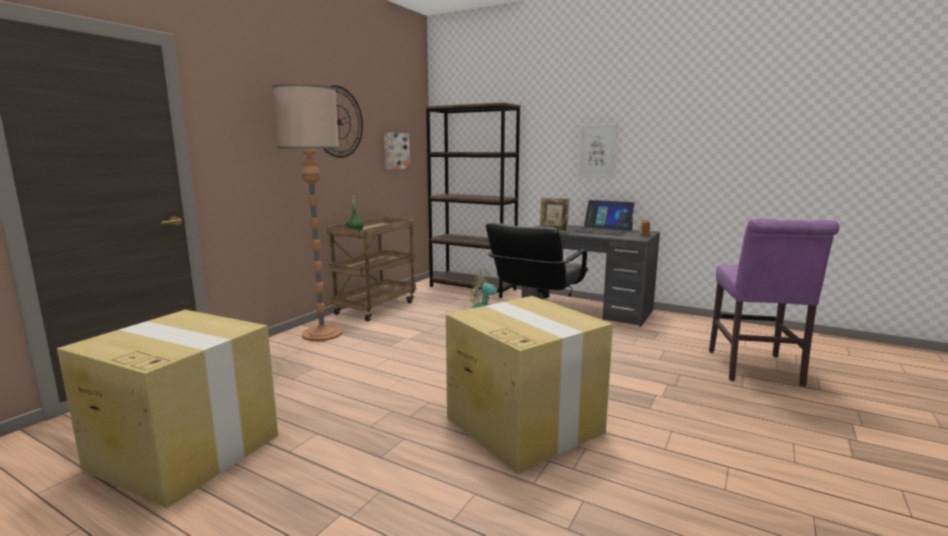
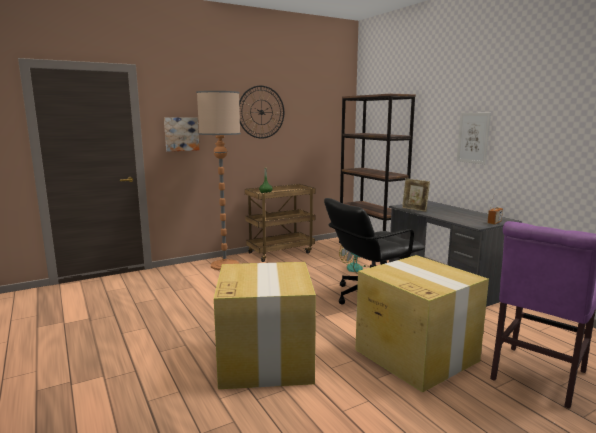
camera: 30 degrees right, 0 degrees up
cardboard box [57,310,278,508] -> cardboard box moved to [355,255,489,392]
picture [384,133,410,170] -> picture moved to [164,117,199,152]
laptop [574,200,635,236] -> none

